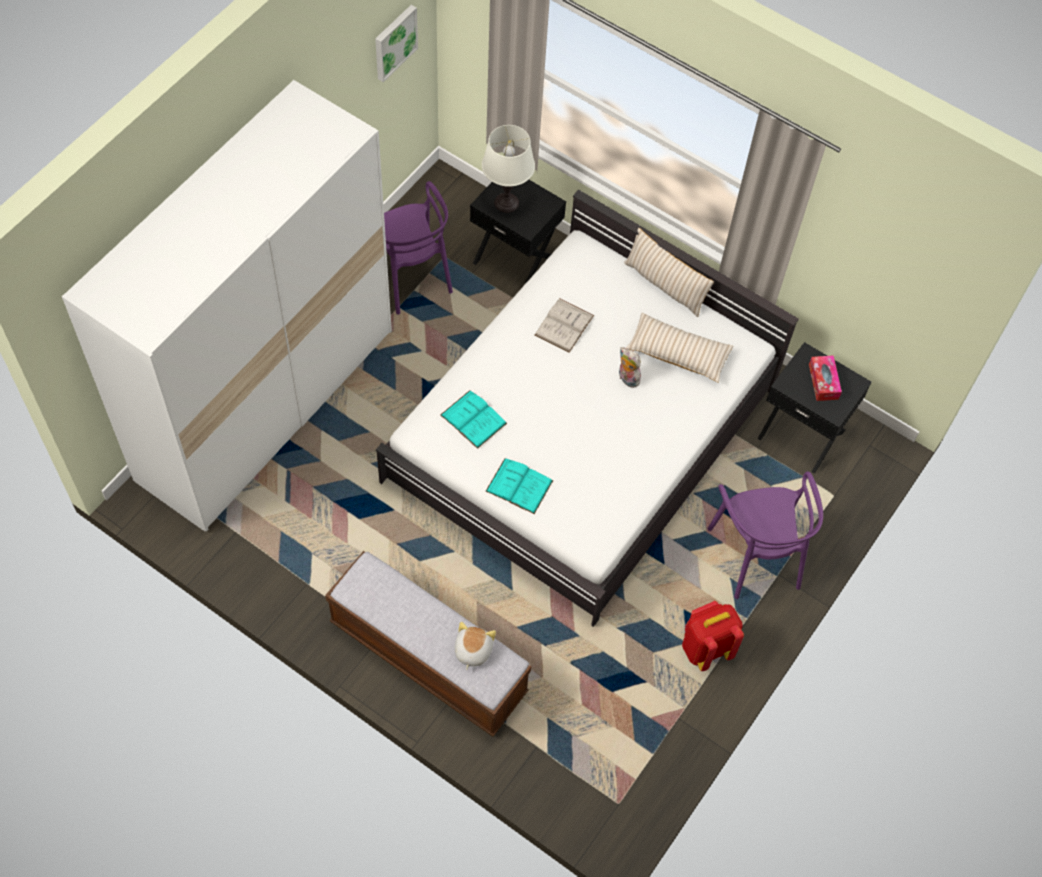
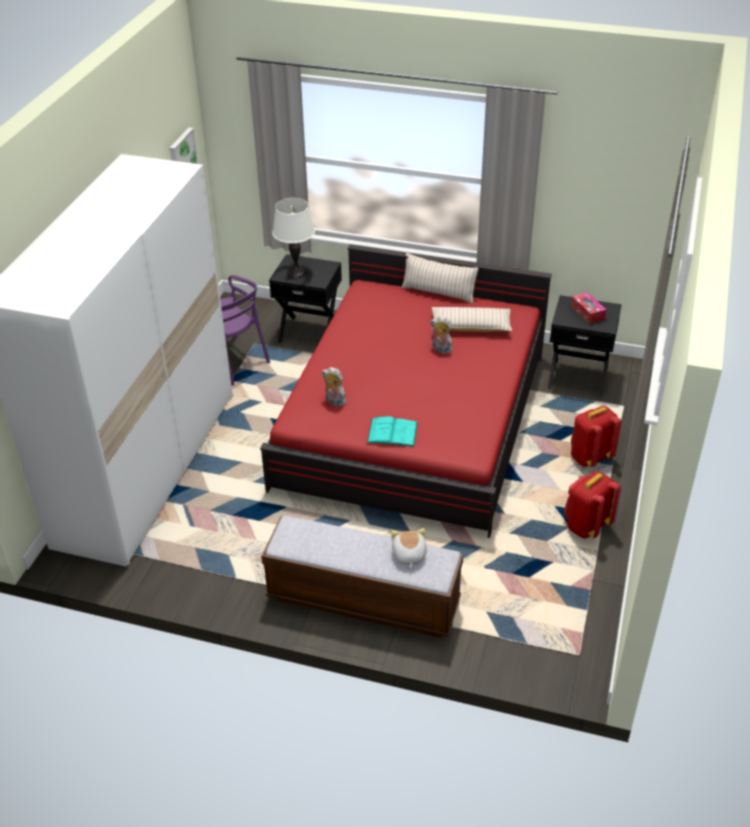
camera: 15 degrees left, 20 degrees down
white bed [376,190,799,627] -> red bed [260,244,552,538]
turquoise book [441,390,507,449] -> plush toy [322,367,346,406]
white book [535,298,594,353] -> none
purple chair [707,472,823,599] -> red backpack [571,406,621,467]

